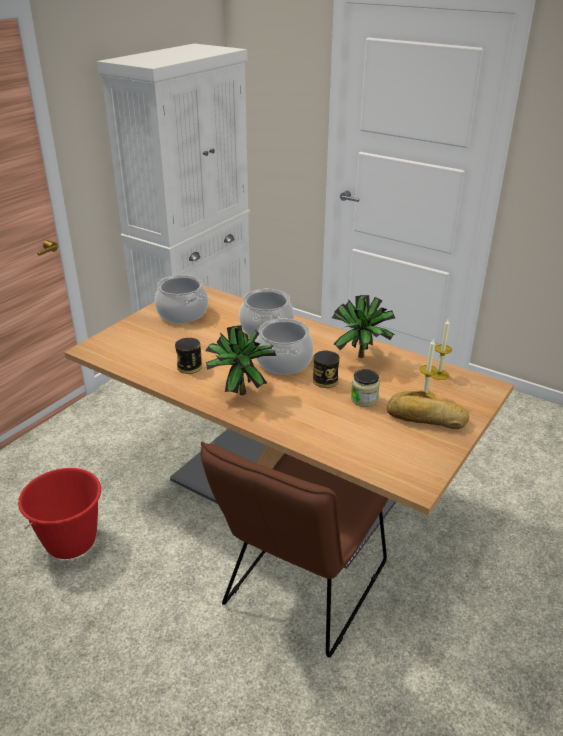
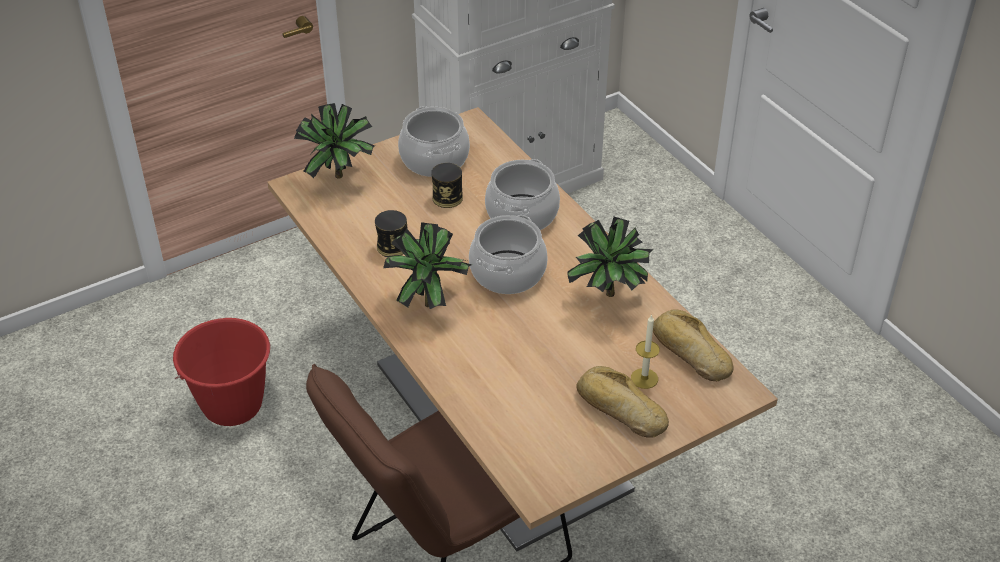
camera: 25 degrees right, 10 degrees up
can [313,351,340,388] -> can moved to [431,163,463,208]
jar [351,369,380,407] -> none
candle [431,320,452,380] -> bread [653,309,734,381]
none -> potted plant [294,103,375,179]

